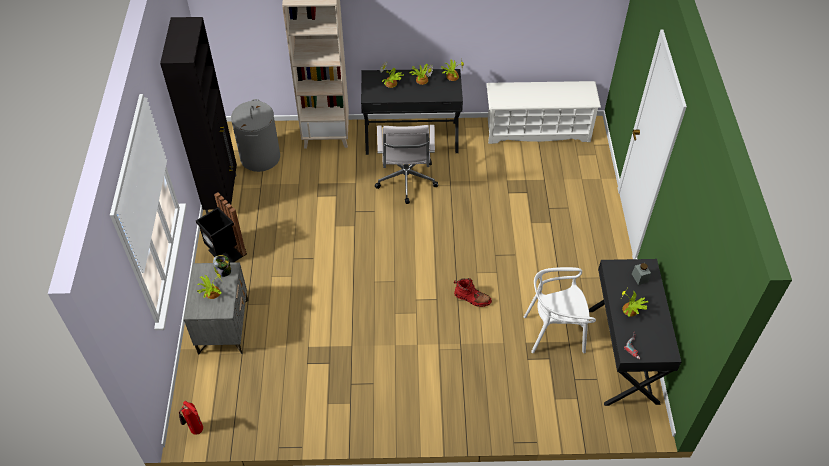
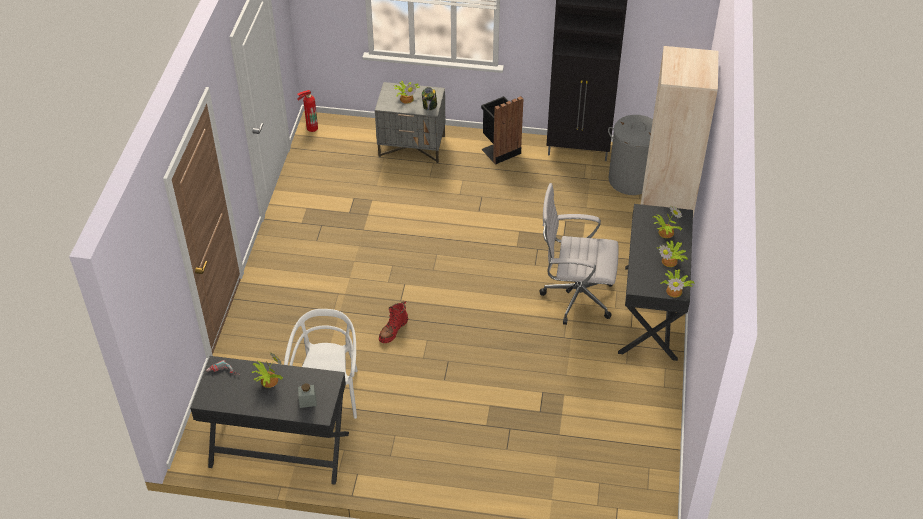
camera: 100 degrees right, 5 degrees down
white shoe rack [486,81,601,144] -> none

